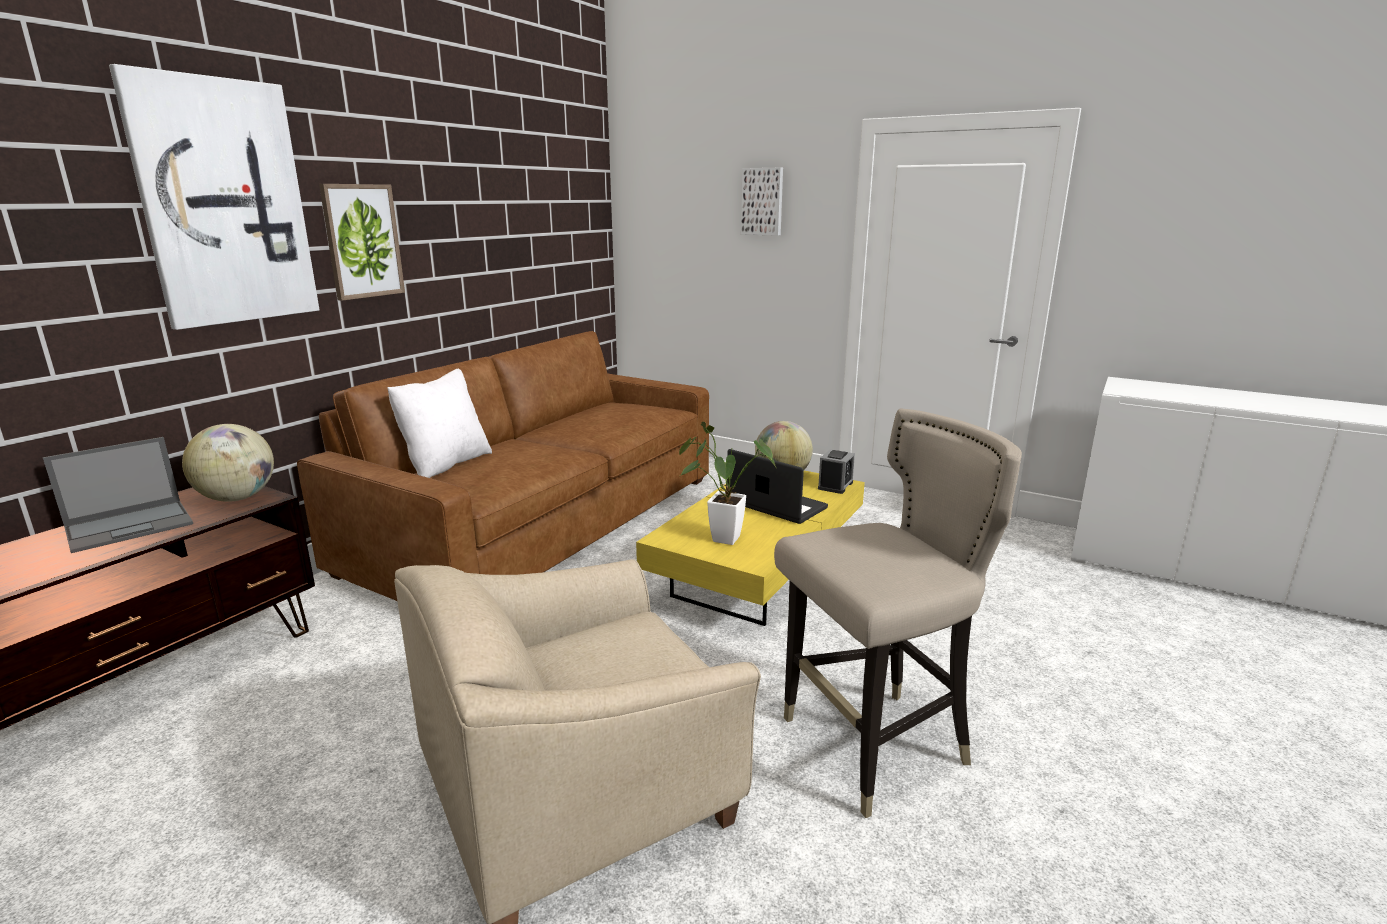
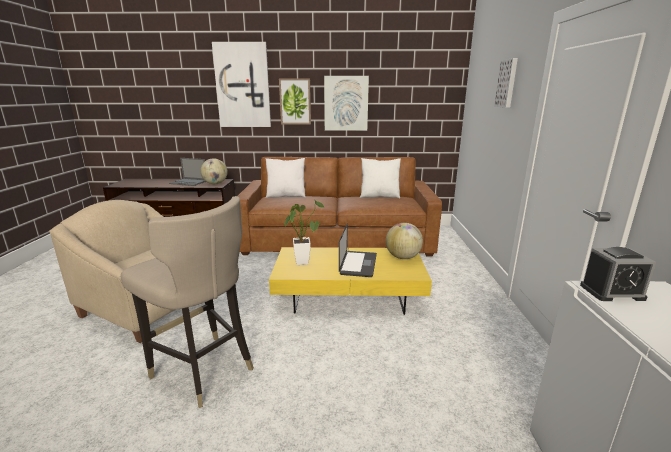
camera: 60 degrees right, 0 degrees up
alarm clock [818,449,855,494] -> alarm clock moved to [580,247,656,301]
none -> picture [324,76,369,131]
none -> white pillow [360,158,401,198]

